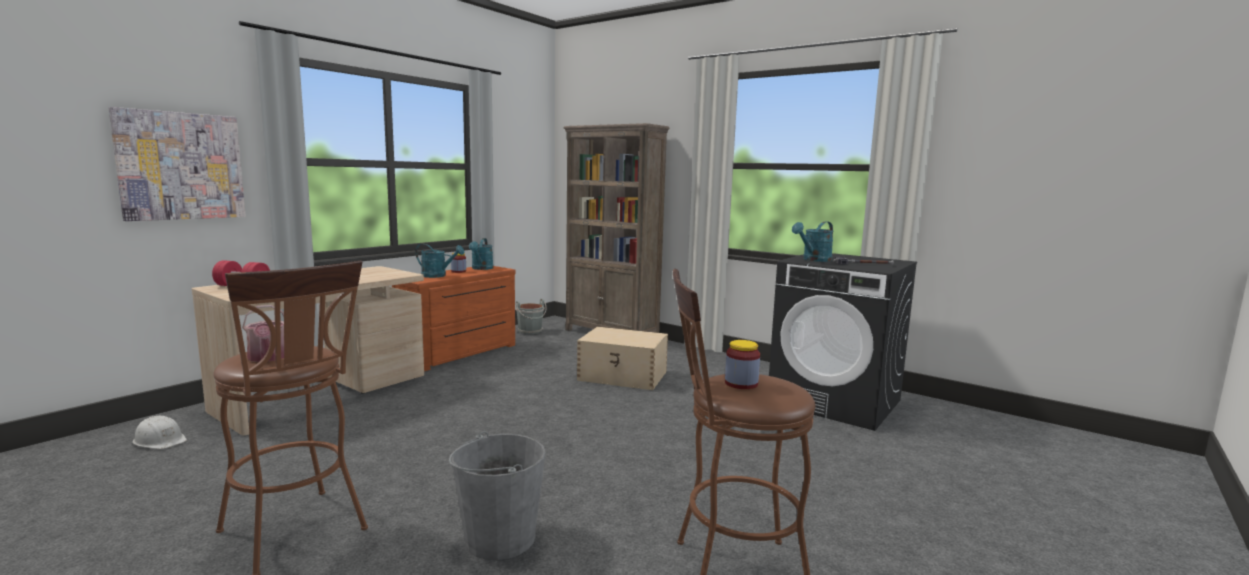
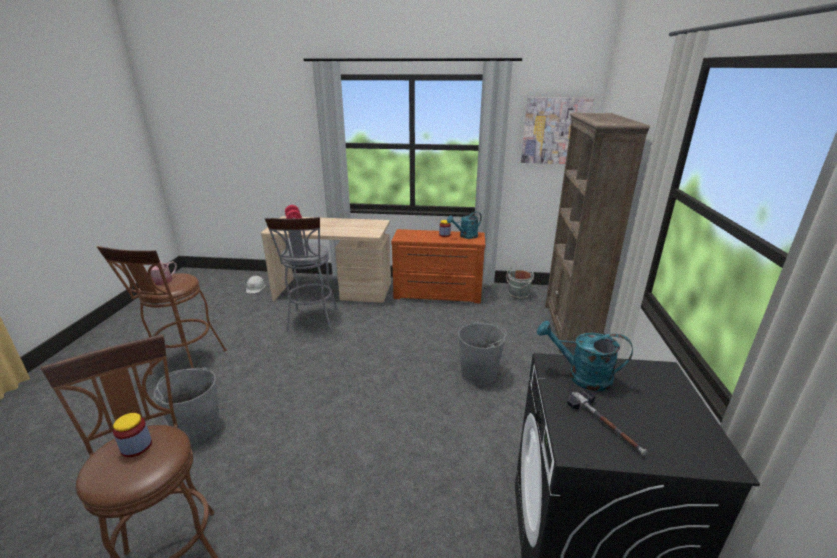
camera: 60 degrees right, 15 degrees up
picture [108,107,246,221] -> picture moved to [521,97,594,164]
turquoise watering can [416,244,464,278] -> none
beige storage box [577,327,668,390] -> grey bucket [458,321,507,385]
none -> grey stool [265,217,338,332]

